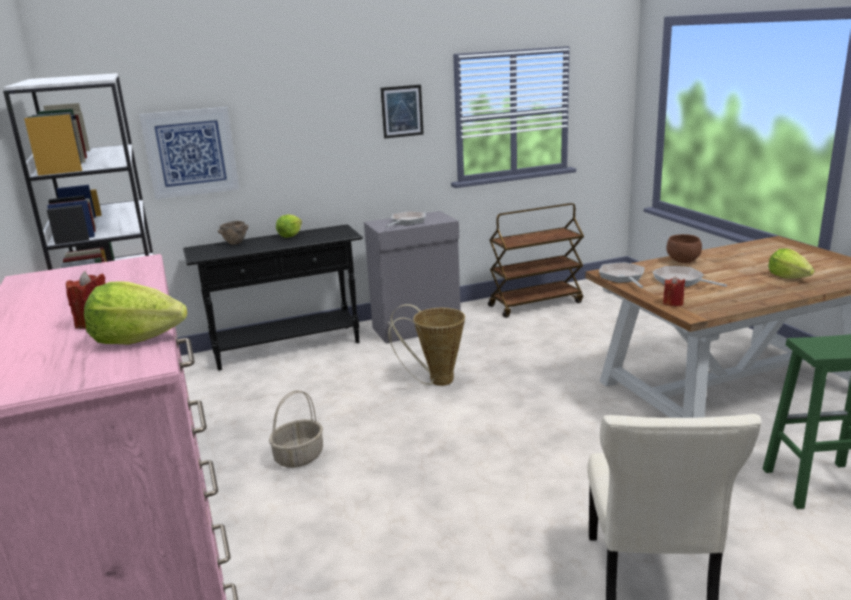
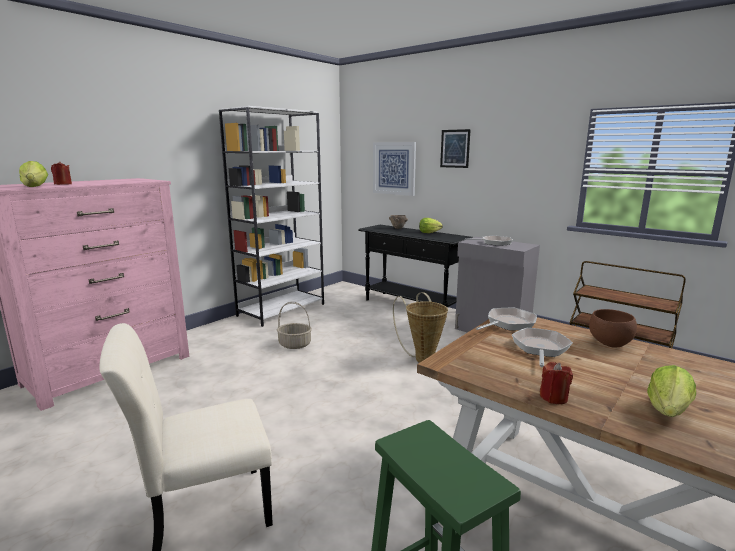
camera: 60 degrees right, 5 degrees down
picture [380,85,424,139] -> picture moved to [440,129,471,168]
red candle [663,276,685,306] -> red candle moved to [540,362,573,404]

